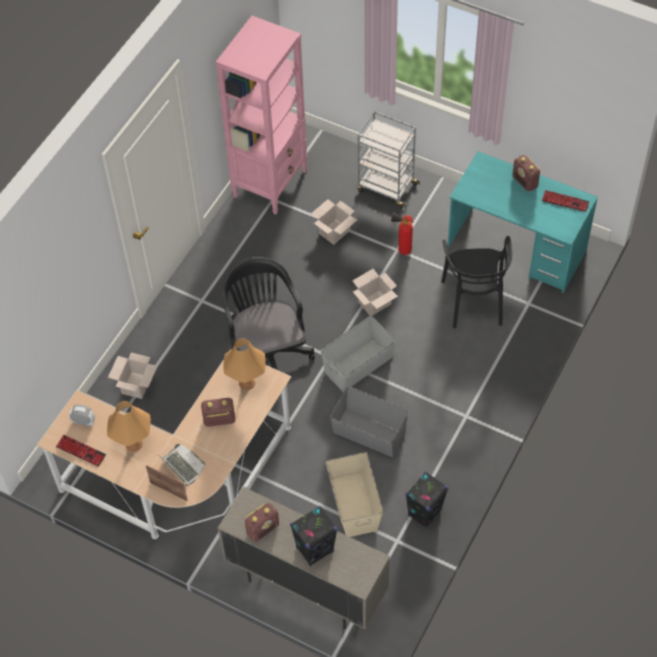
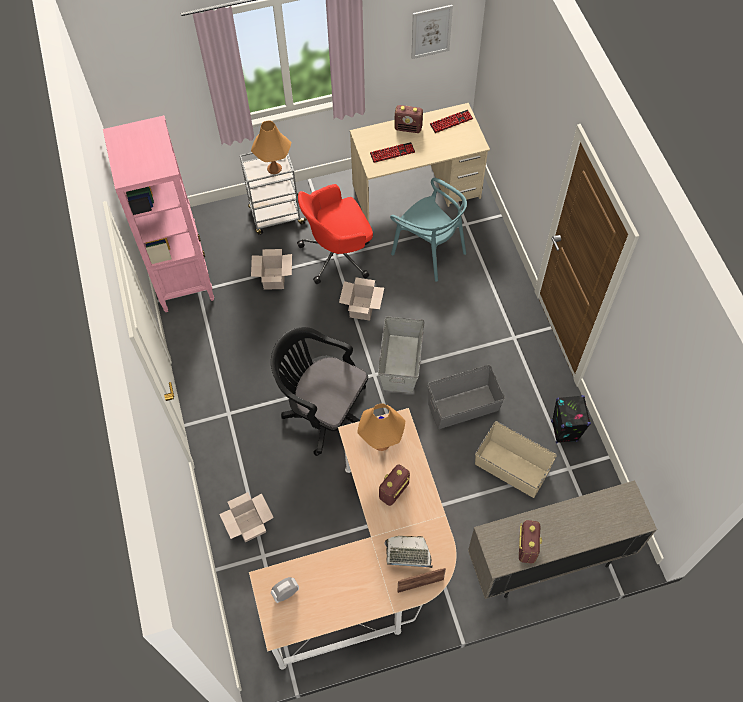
camera: 45 degrees left, 5 degrees up
keyboard [56,435,106,467] -> keyboard moved to [370,142,415,163]
orange table lamp [107,401,151,452] -> orange table lamp moved to [251,121,291,174]
black speaker [290,506,338,567] -> none
fire extinguisher [391,213,413,255] -> red office chair [297,184,373,284]
black chair [441,236,512,328] -> turquoise chair [390,178,467,282]
turquoise desk [447,151,598,293] -> beige desk [350,103,490,222]
none -> picture [411,5,453,59]

